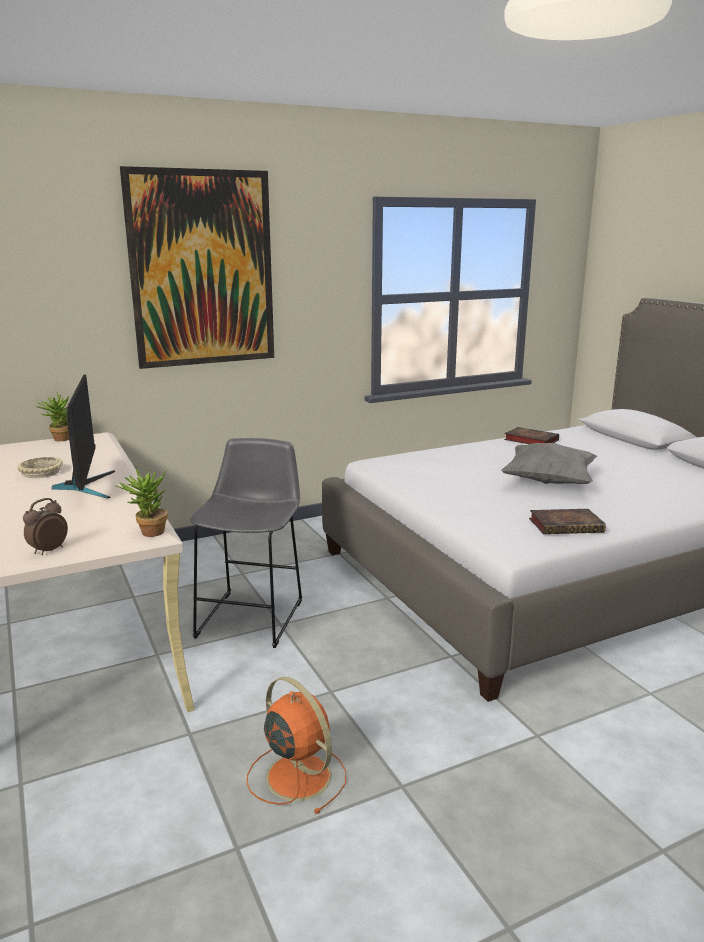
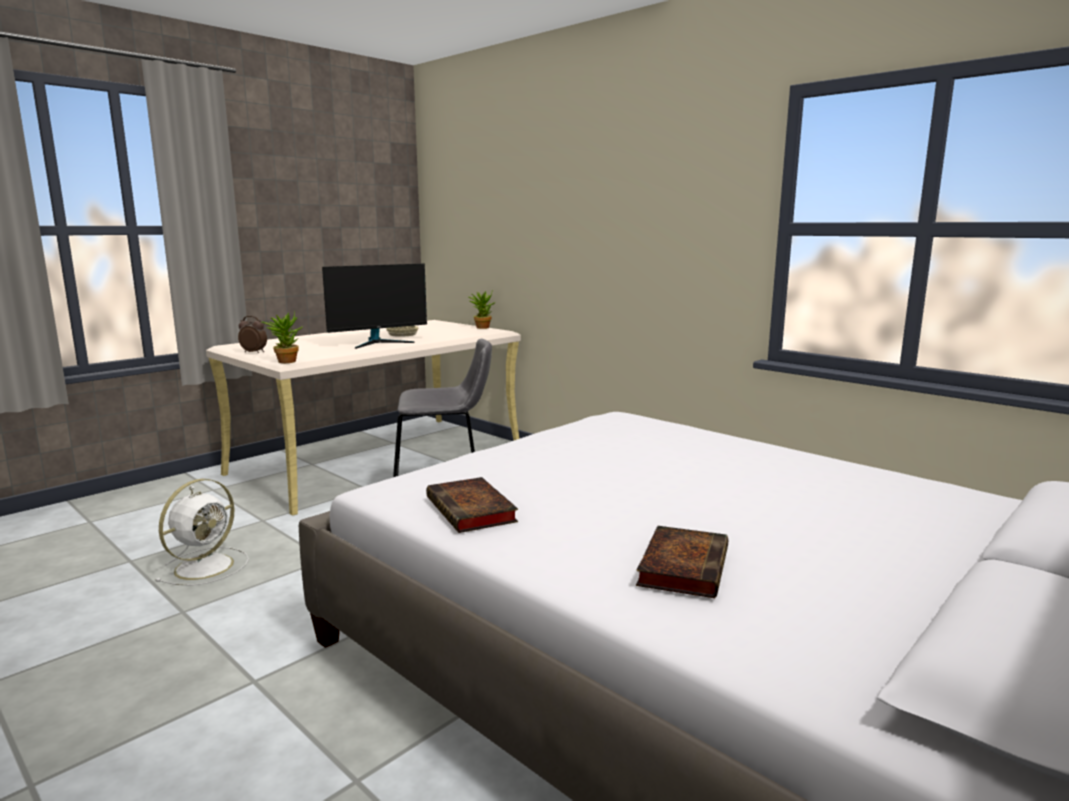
camera: 70 degrees right, 5 degrees down
picture [120,166,274,369] -> none
orange fan [247,677,346,814] -> white fan [156,479,249,586]
grey pillow [501,443,597,484] -> none
book [504,427,559,444] -> book moved to [636,526,728,598]

